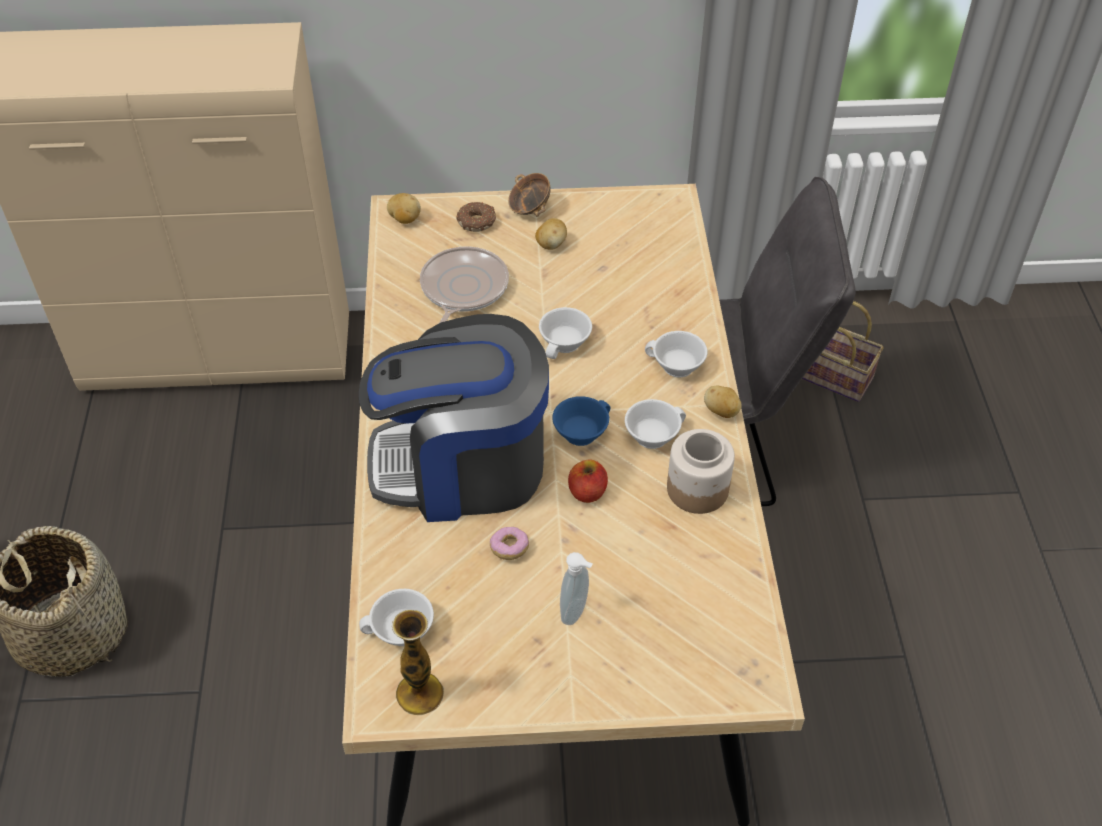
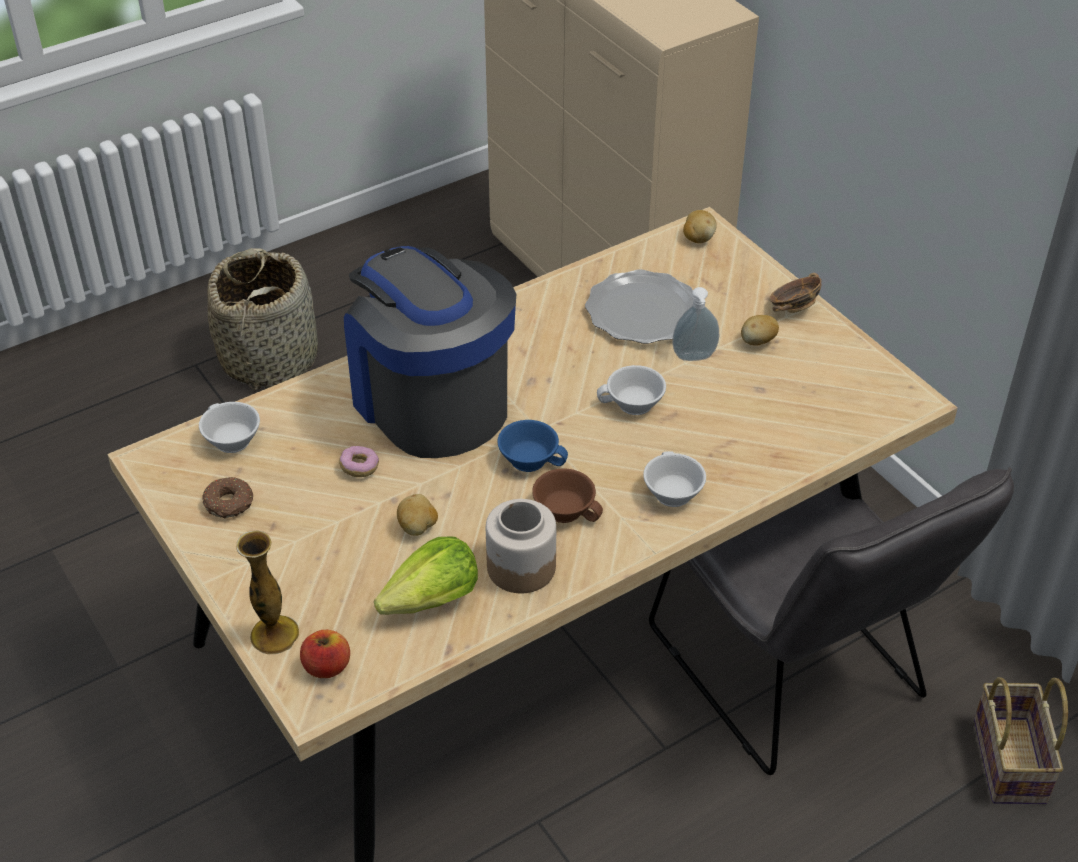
camera: 60 degrees right, 5 degrees down
vase [392,610,444,715] -> vase moved to [236,531,299,654]
frying pan [420,246,509,323] -> plate [585,269,695,344]
donut [456,202,496,232] -> donut moved to [203,477,253,519]
soap dispenser [560,552,592,625] -> soap dispenser moved to [672,287,719,361]
apple [568,460,608,503] -> apple moved to [300,630,350,678]
white cup [625,399,686,449] -> brown cup [532,468,603,523]
potato [704,386,742,418] -> potato moved to [397,494,438,536]
none -> lettuce [374,536,478,615]

